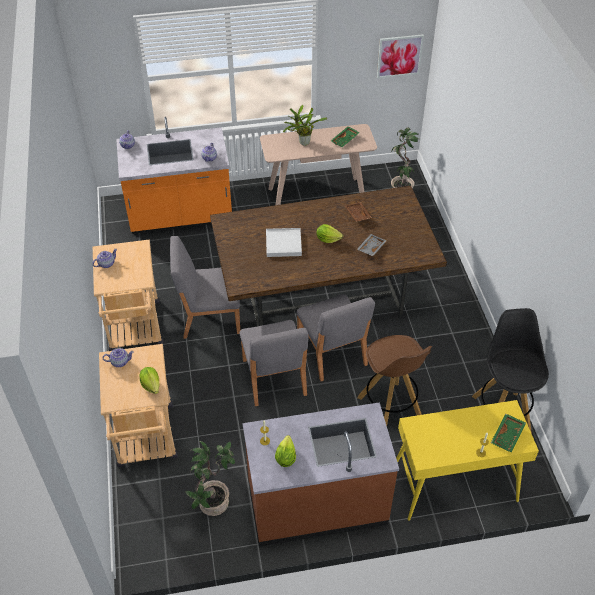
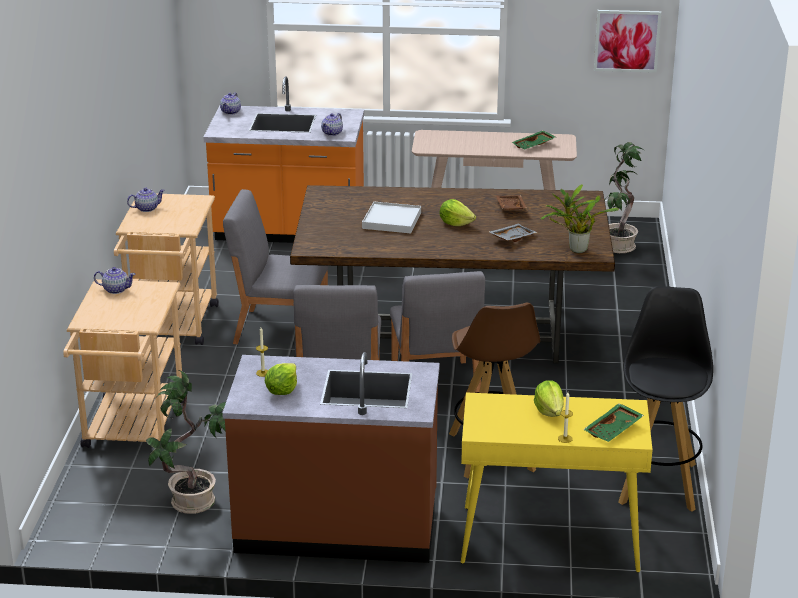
camera: 15 degrees right, 20 degrees down
lettuce [139,367,160,394] -> lettuce moved to [534,380,564,417]
potted plant [283,105,327,146] -> potted plant moved to [541,184,619,253]

